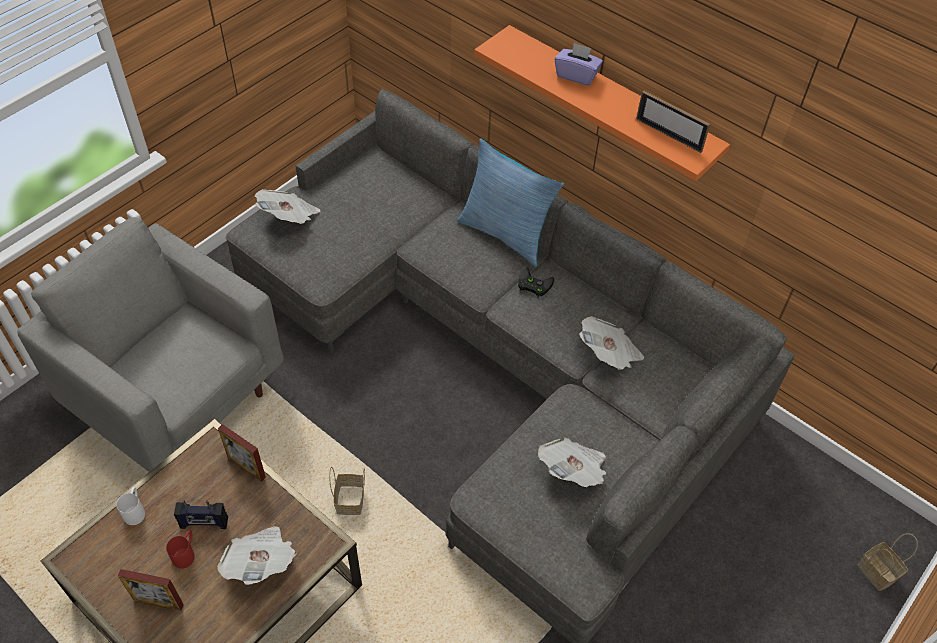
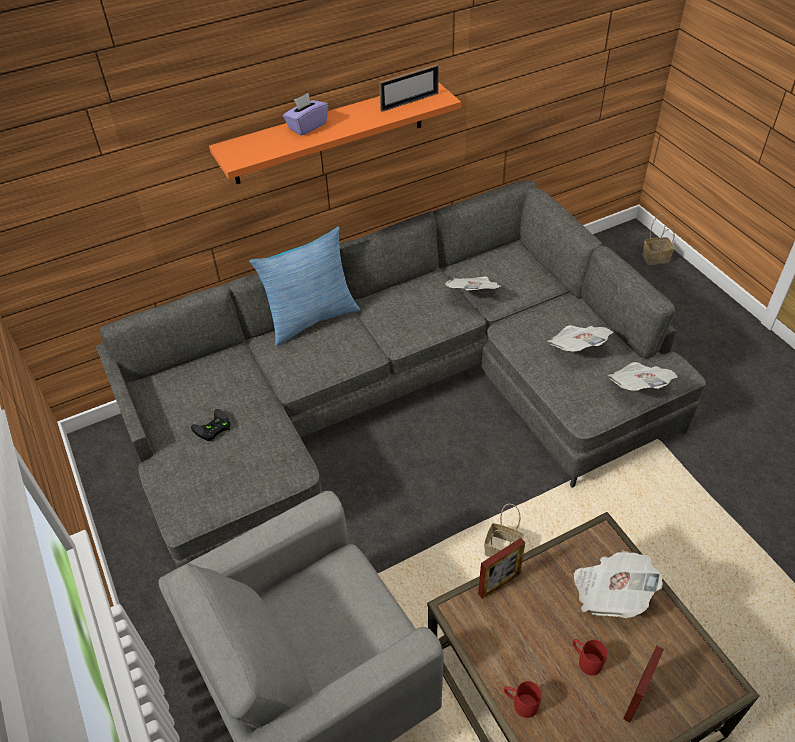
camera: 65 degrees left, 5 degrees down
white mug [116,487,145,525] -> red mug [504,681,542,718]
radio [174,500,228,529] -> none
newspaper [255,189,320,224] -> newspaper moved to [607,362,678,391]
black game controller [518,268,554,298] -> black game controller moved to [191,409,230,442]

